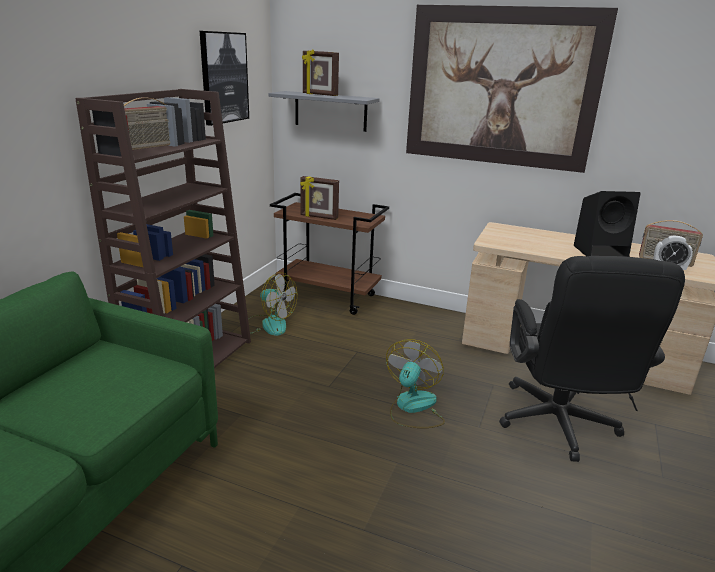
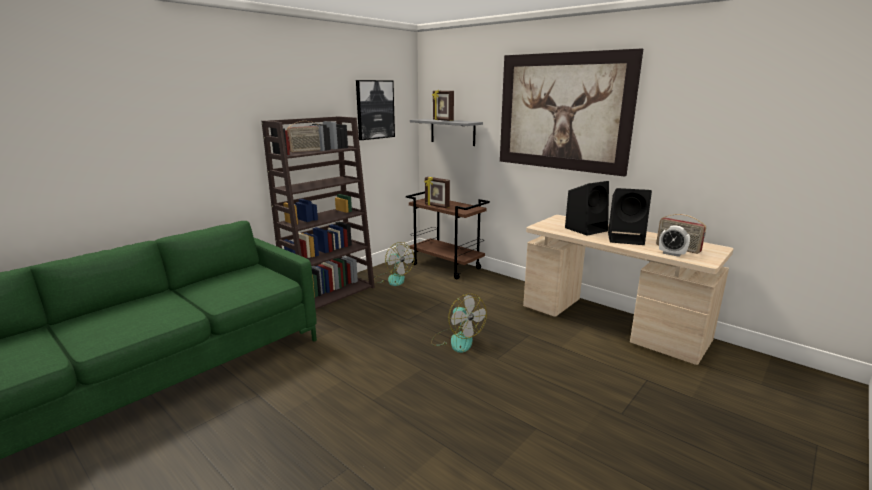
camera: 20 degrees right, 5 degrees down
fan [386,339,445,429] -> fan turned 105 degrees clockwise [431,294,487,353]
black office chair [499,256,685,462] -> none
none -> black speaker [565,181,609,236]

